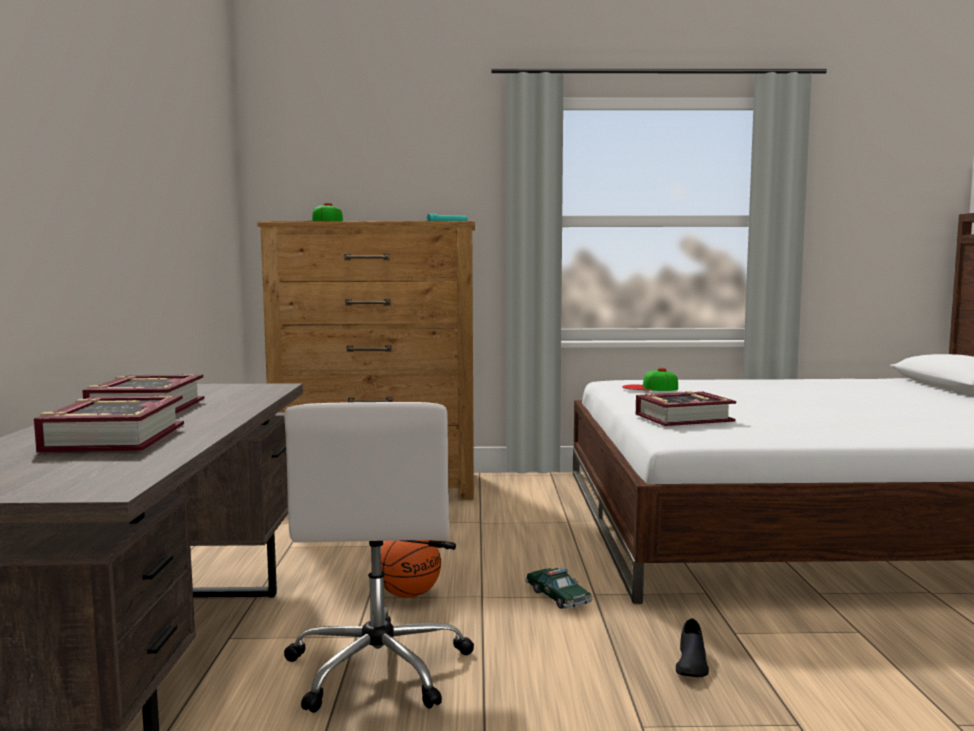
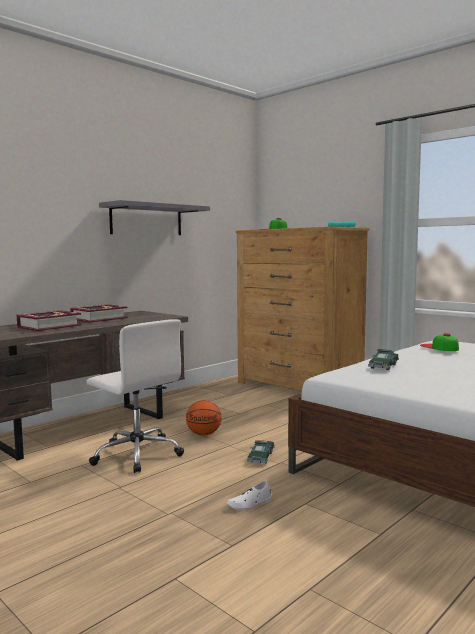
camera: 45 degrees right, 0 degrees up
white office chair [284,402,474,713] -> white office chair turned 90 degrees counterclockwise [86,319,184,473]
book [636,391,736,426] -> toy car [368,349,399,370]
black shoe [676,618,709,677] -> white shoe [227,481,272,511]
none -> grey shelf [99,200,210,235]

